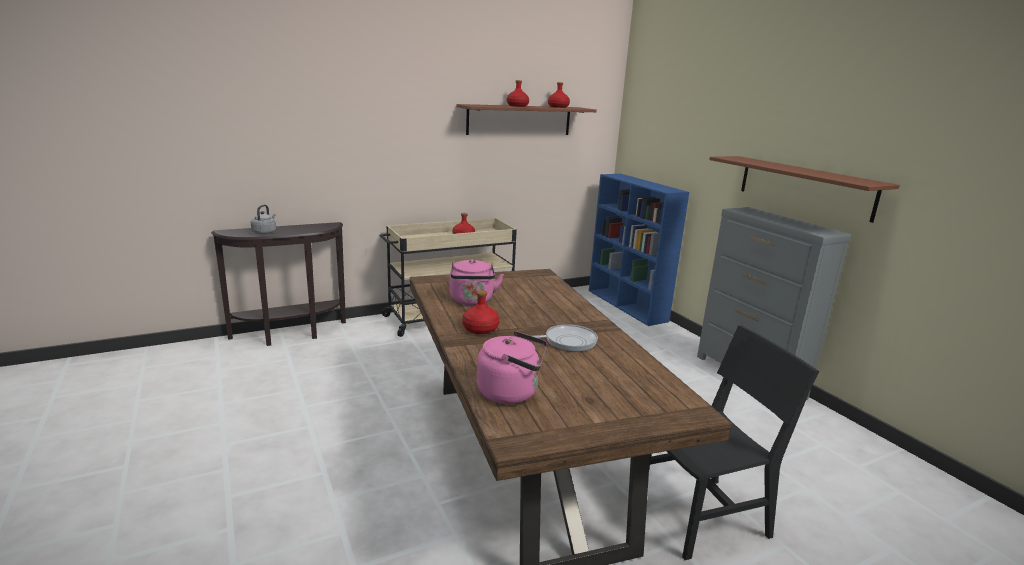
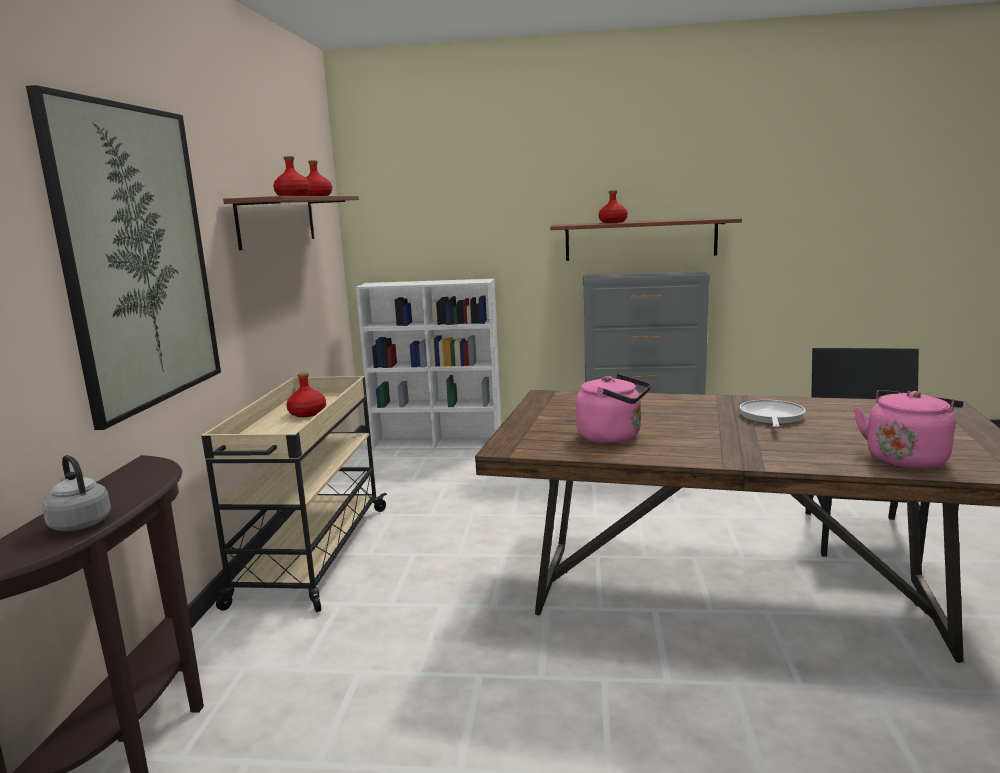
camera: 55 degrees left, 5 degrees down
red bottle [462,290,500,334] -> red bottle moved to [599,190,628,223]
blue bookcase [589,174,689,326] -> white bookcase [356,279,501,450]
none -> picture [26,85,221,430]

